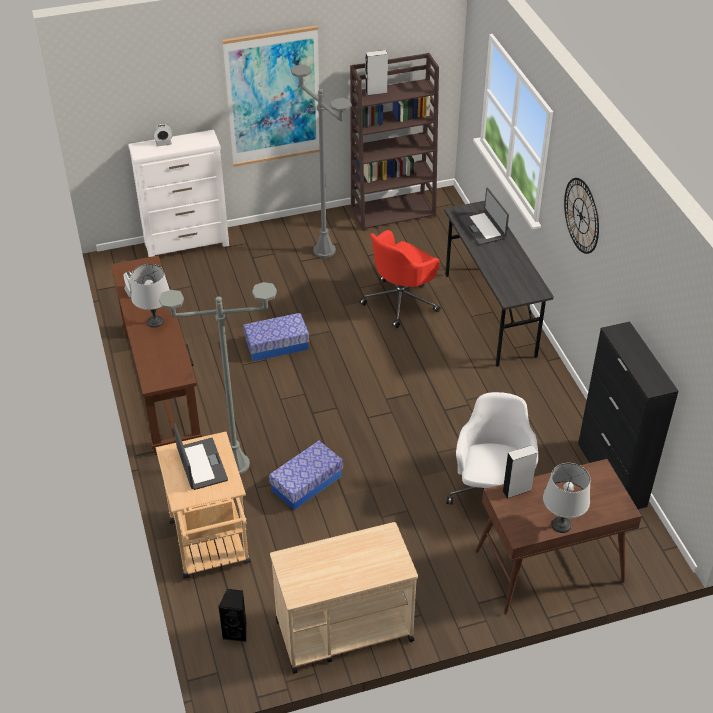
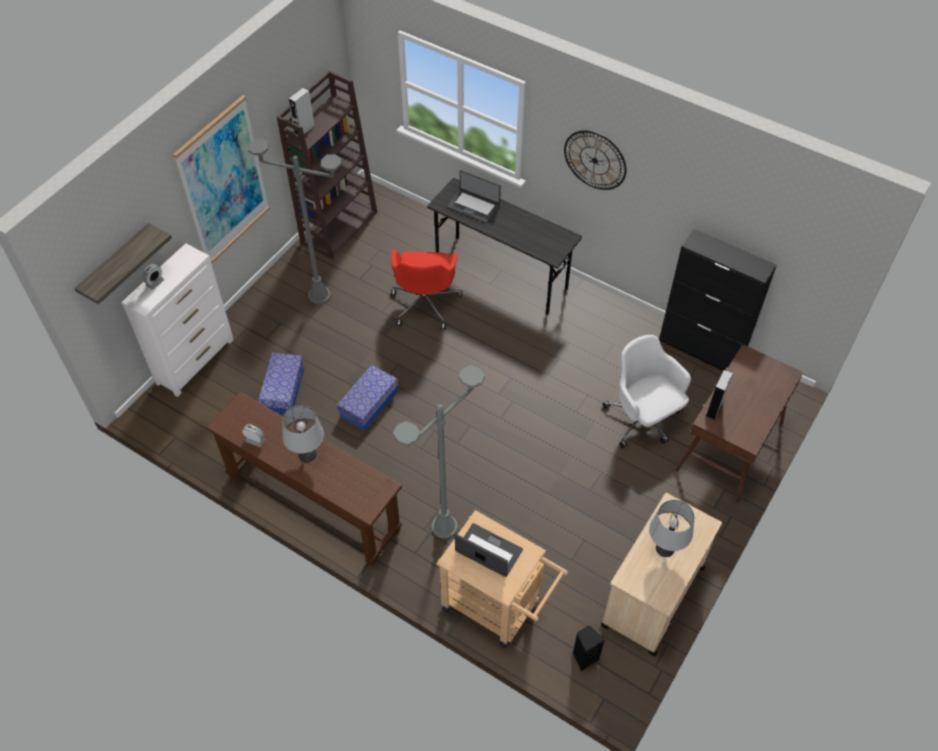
camera: 40 degrees left, 10 degrees up
storage box [269,441,343,510] -> storage box moved to [259,353,304,413]
grey table lamp [543,463,590,533] -> grey table lamp moved to [649,500,695,557]
none -> shelf [75,223,172,305]

